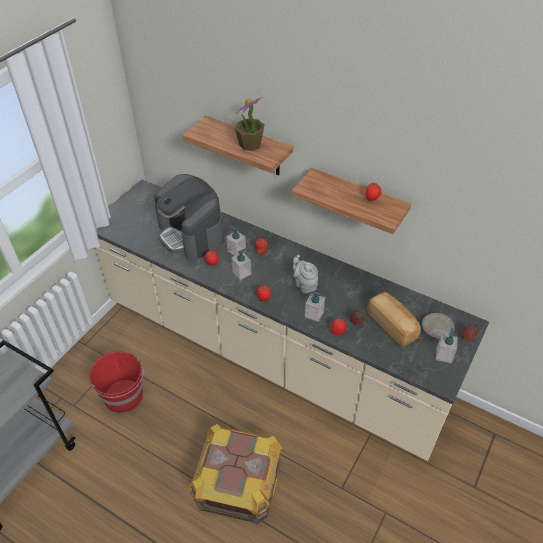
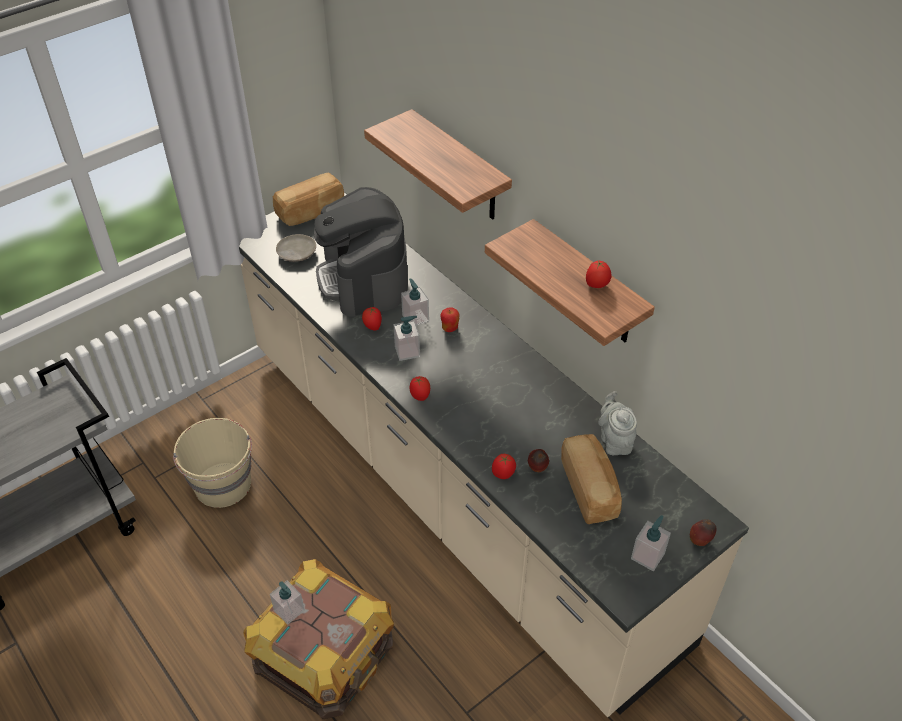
camera: 20 degrees right, 0 degrees up
red bucket [89,351,144,413] -> beige bucket [173,418,252,508]
potted plant [235,97,264,151] -> none
grey teapot [293,254,318,293] -> grey teapot moved to [598,391,637,455]
soap dispenser [305,291,325,322] -> soap dispenser moved to [270,580,305,625]
beige plate [422,313,455,339] -> beige plate moved to [276,234,316,262]
none -> bread [273,172,344,226]

